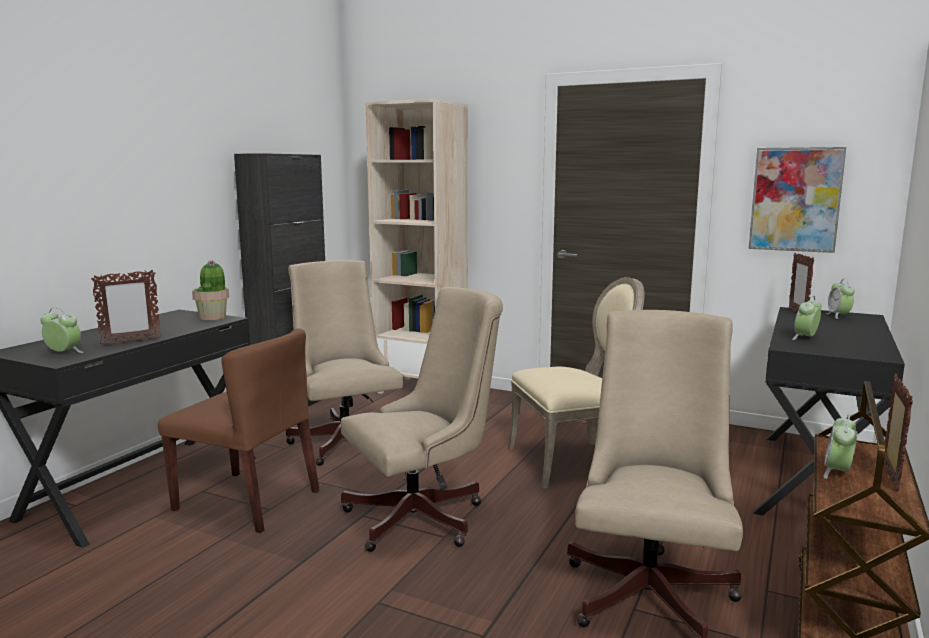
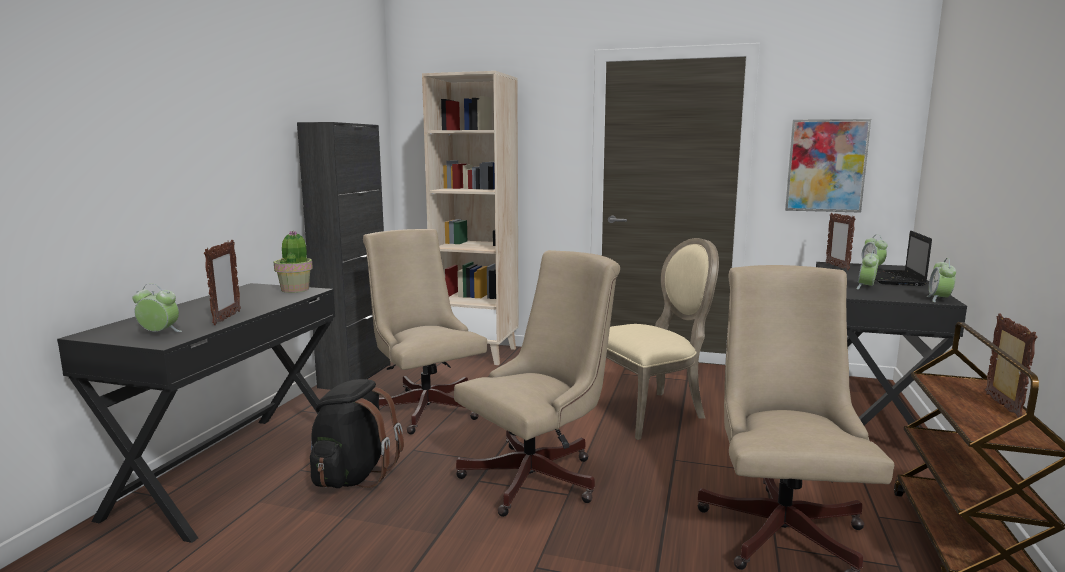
camera: 10 degrees left, 0 degrees up
picture frame [91,270,161,346] -> picture frame turned 45 degrees counterclockwise [204,240,241,325]
brown chair [158,328,320,533] -> black backpack [310,379,404,488]
alarm clock [823,415,857,479] -> alarm clock moved to [927,258,956,302]
none -> laptop [875,231,932,286]

